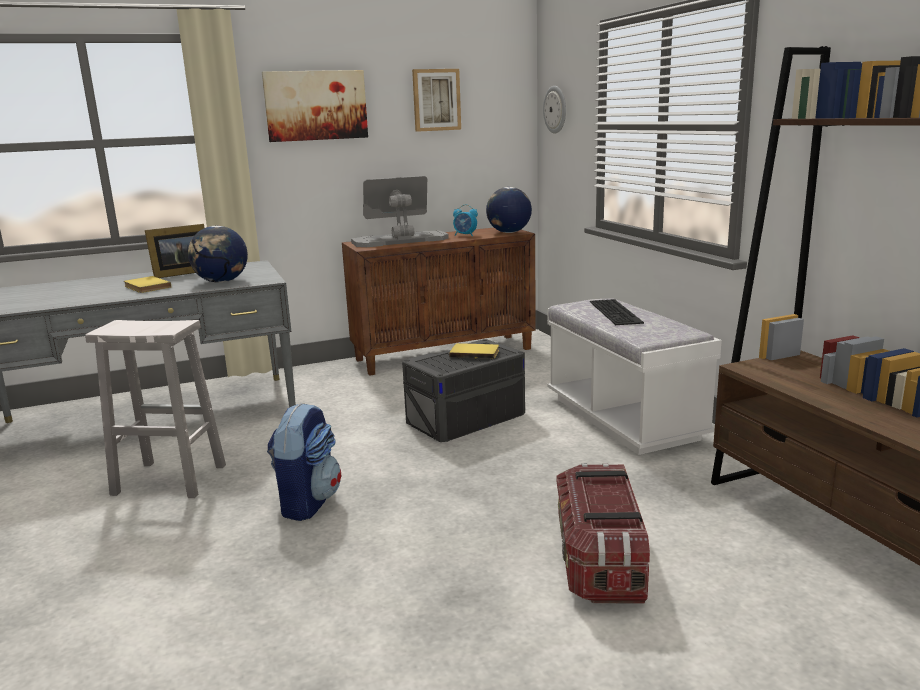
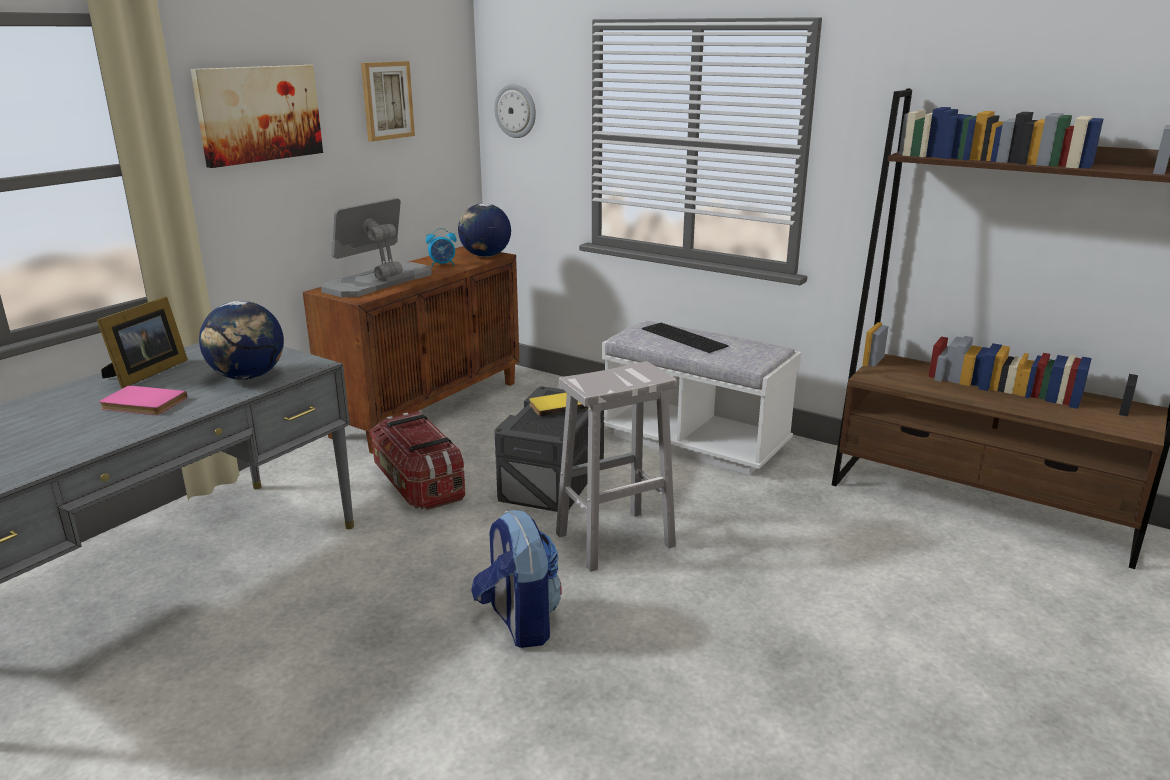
camera: 35 degrees left, 5 degrees up
white stool [85,320,226,498] -> white stool moved to [556,361,677,572]
yellow book [124,276,171,293] -> pink book [99,385,188,415]
storage box [557,463,650,604] -> storage box moved to [370,411,466,510]

